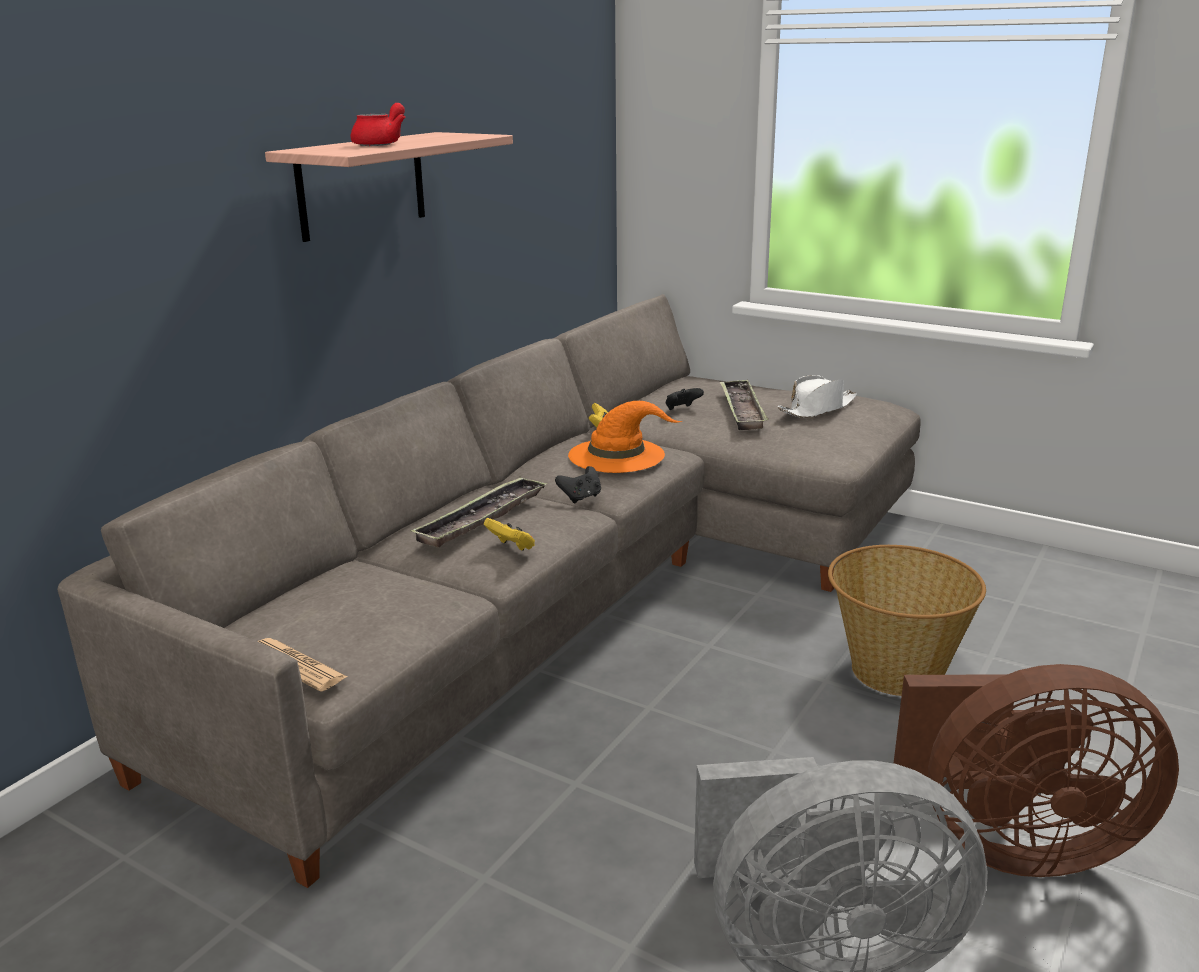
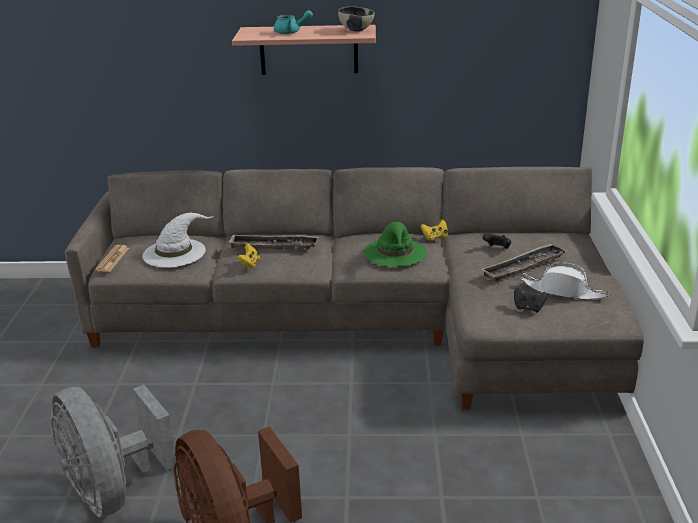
camera: 60 degrees right, 5 degrees up
red teapot [351,103,405,146] -> turquoise teapot [274,10,313,34]
black game controller [555,466,601,503] -> black game controller moved to [514,288,547,313]
orange hat [568,401,682,473] -> green hat [364,222,427,267]
basket [828,545,986,696] -> none
none -> white hat [142,213,213,267]
none -> bowl [338,6,375,32]

